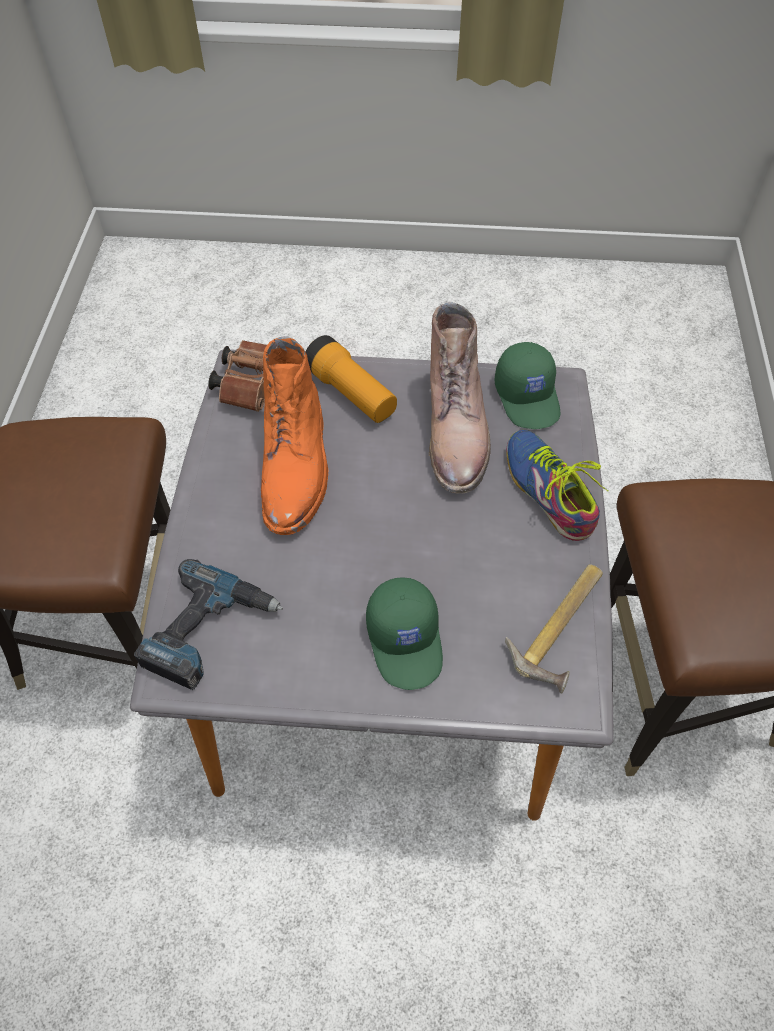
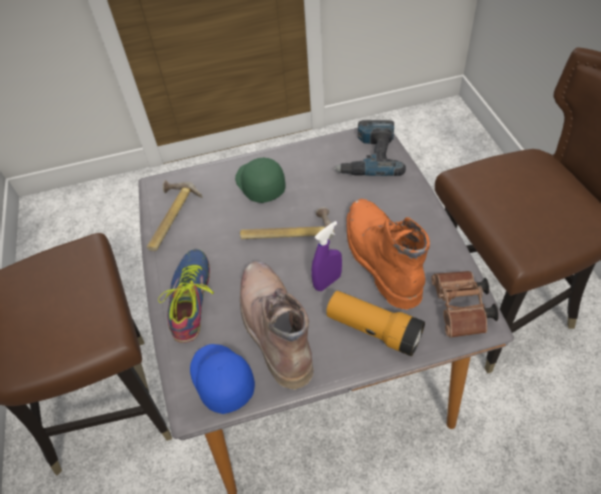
camera: 165 degrees right, 5 degrees down
green cap [495,342,560,429] -> blue cap [190,344,255,414]
shoe [506,430,609,541] -> shoe turned 135 degrees counterclockwise [158,249,214,343]
none -> hammer [240,207,334,240]
none -> purple spray bottle [311,221,342,291]

